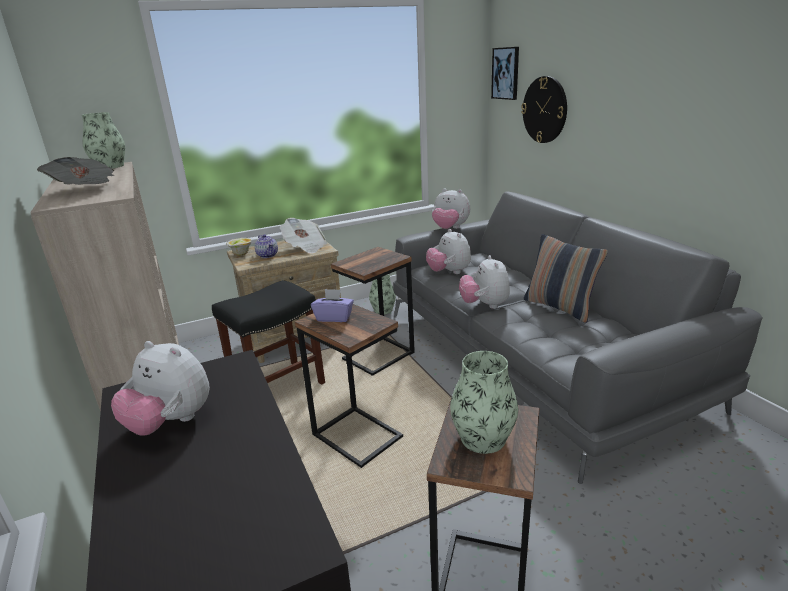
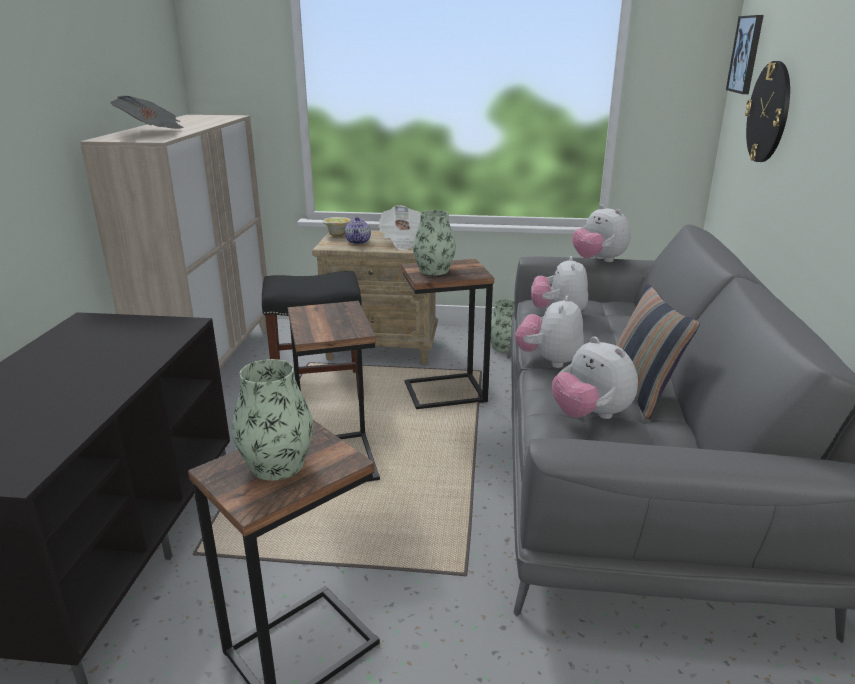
camera: 30 degrees right, 0 degrees up
vase [82,112,125,168] -> vase moved to [413,210,456,276]
plush toy [111,341,210,436] -> plush toy moved to [552,336,638,419]
purple tissue box [311,289,354,322] -> none

